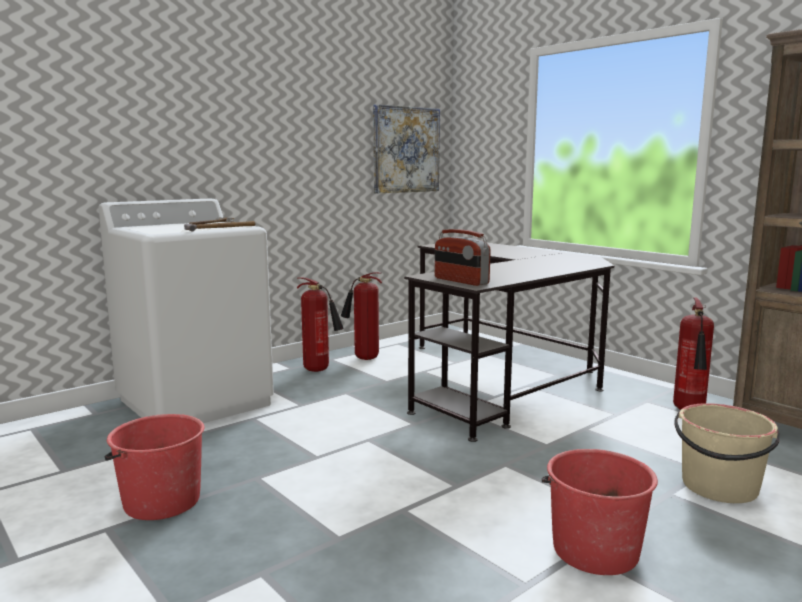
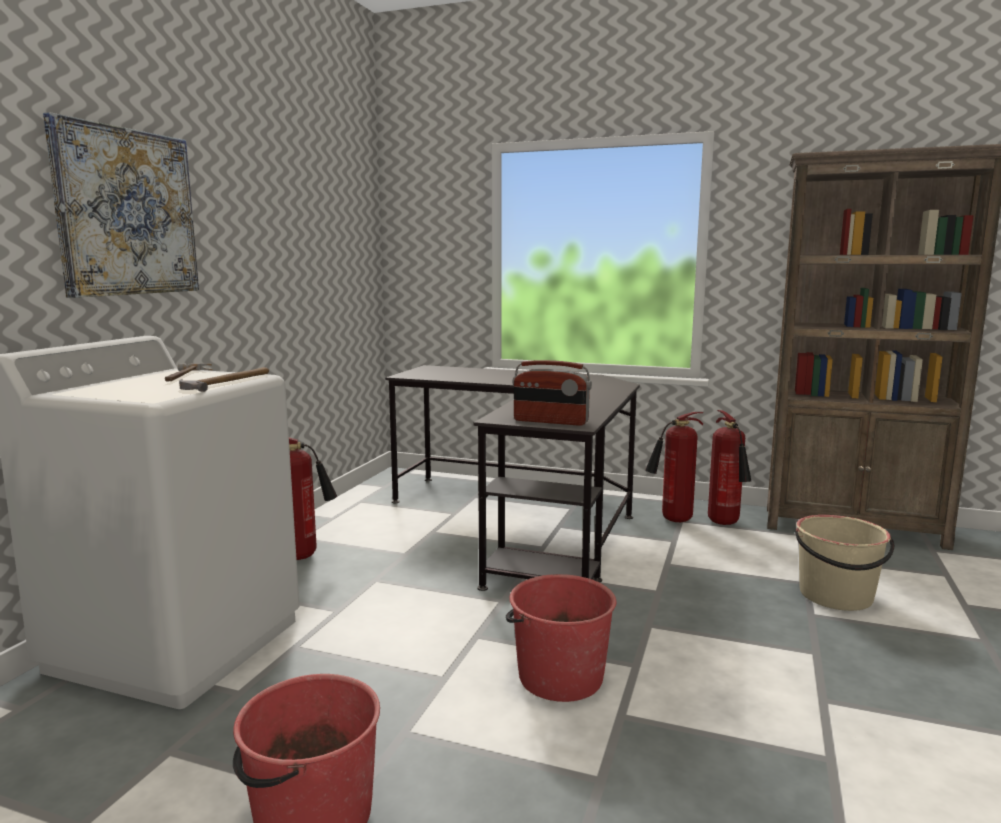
camera: 30 degrees left, 0 degrees up
fire extinguisher [341,272,382,360] -> fire extinguisher moved to [645,412,703,522]
picture [373,104,440,193] -> picture moved to [43,112,199,298]
red bucket [542,449,658,575] -> red bucket moved to [506,574,616,702]

